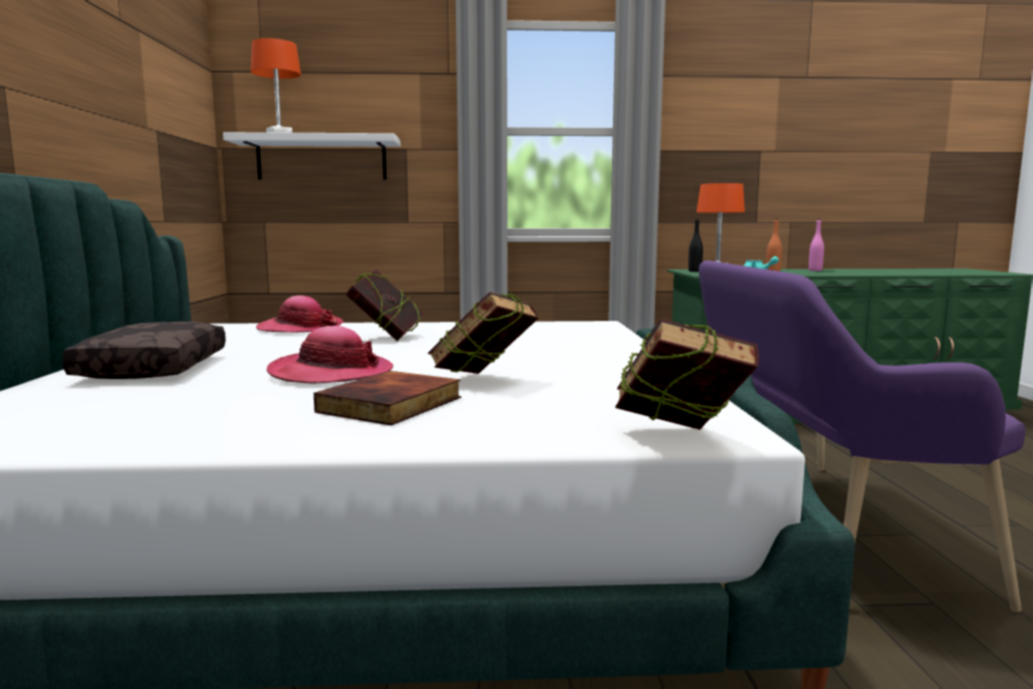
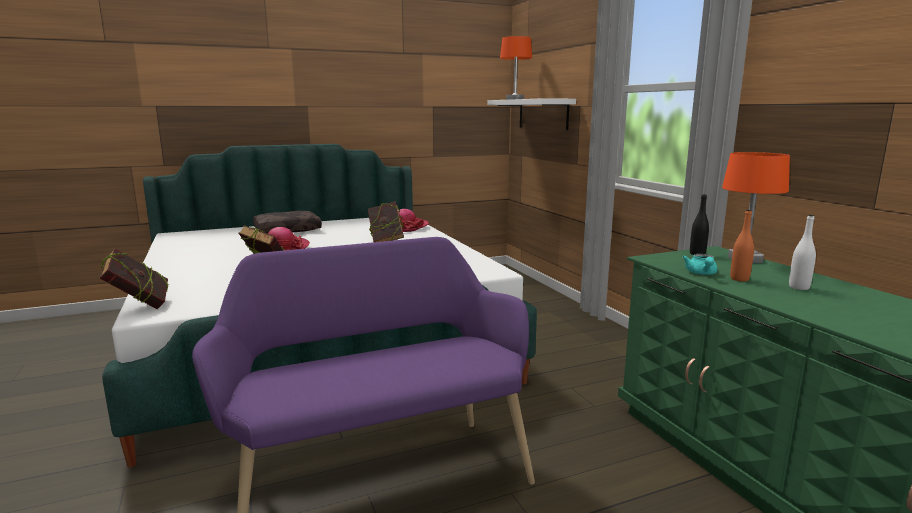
camera: 70 degrees right, 5 degrees up
book [314,371,461,425] -> none
pink bottle [809,219,824,271] -> none
none -> white bottle [789,214,816,290]

